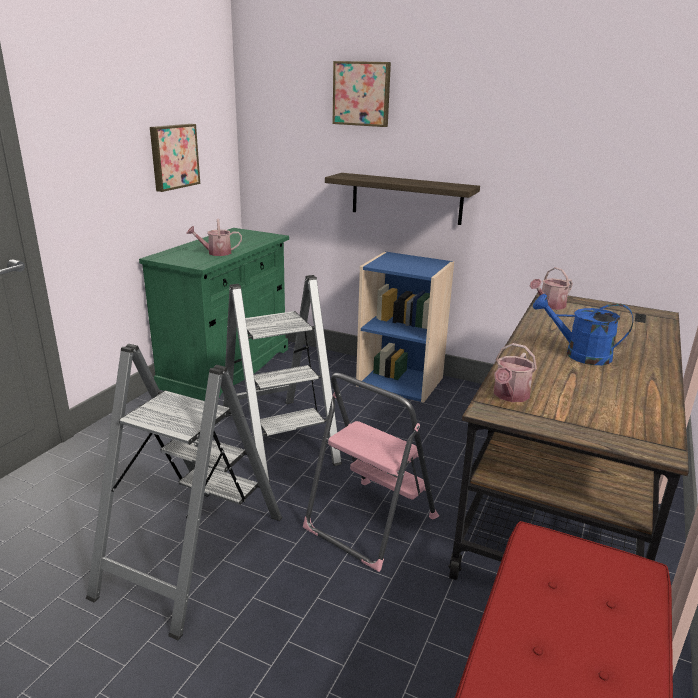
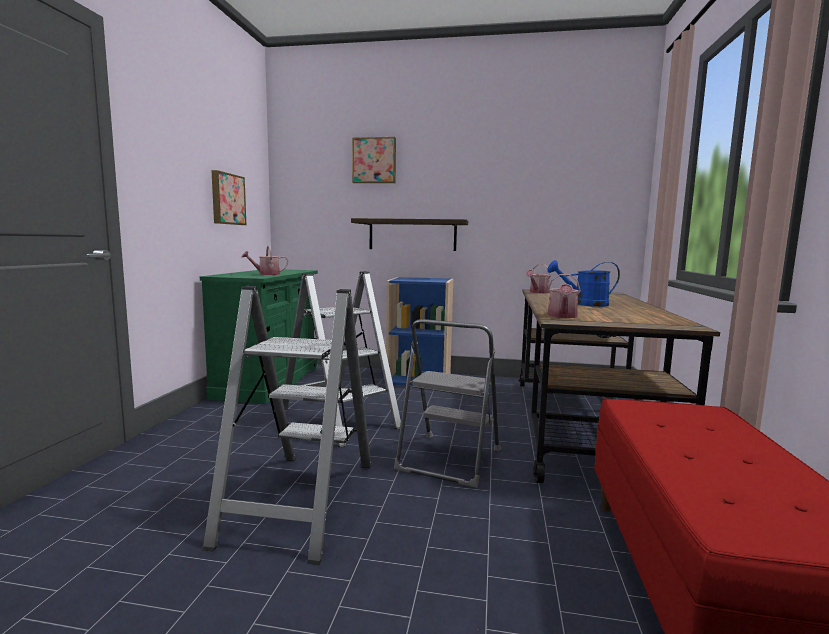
camera: 15 degrees left, 15 degrees down
pink step ladder [303,373,439,572] -> grey step ladder [394,319,501,488]

